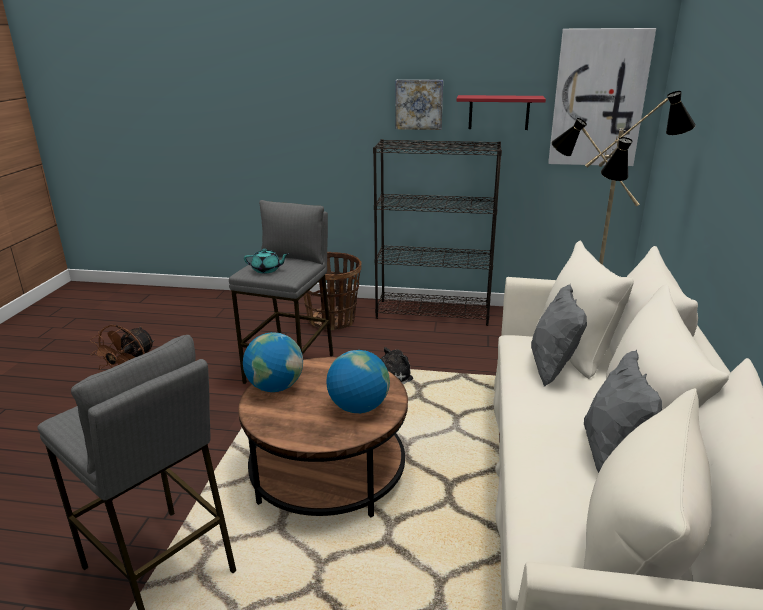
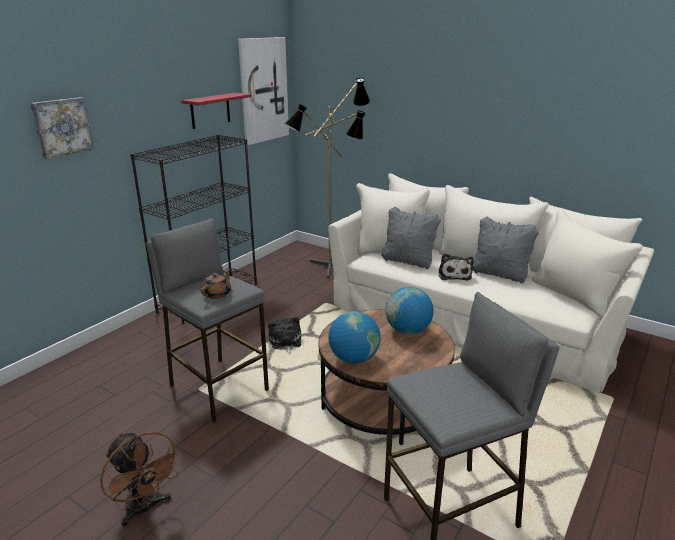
camera: 65 degrees left, 0 degrees up
turquoise teapot [244,249,289,273] -> brown teapot [201,269,231,299]
basket [304,252,362,330] -> none
picture [395,80,443,130] -> picture moved to [30,97,94,159]
none -> plush toy [439,253,474,281]

